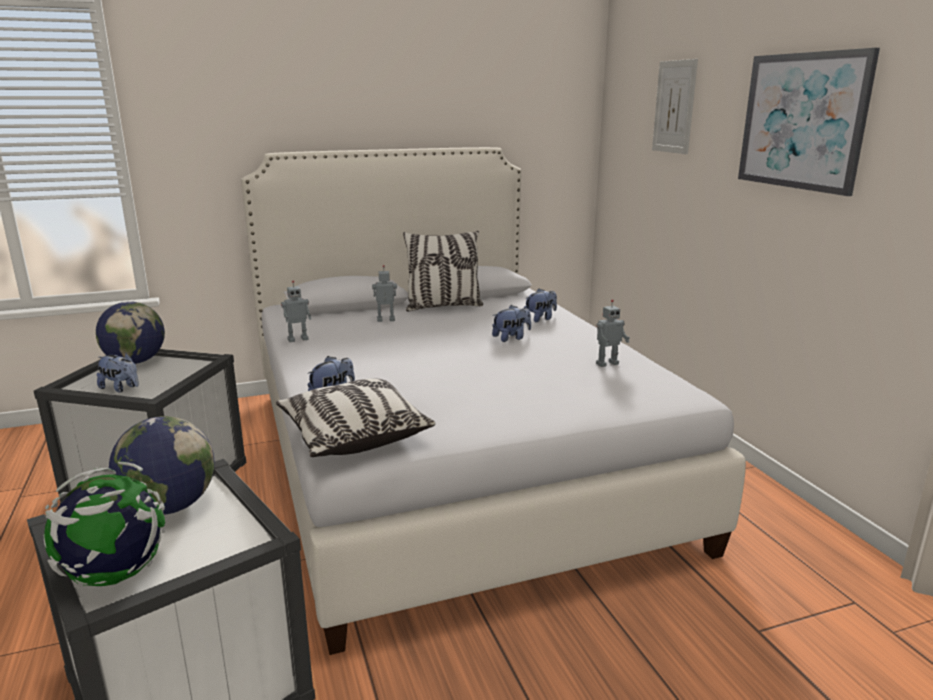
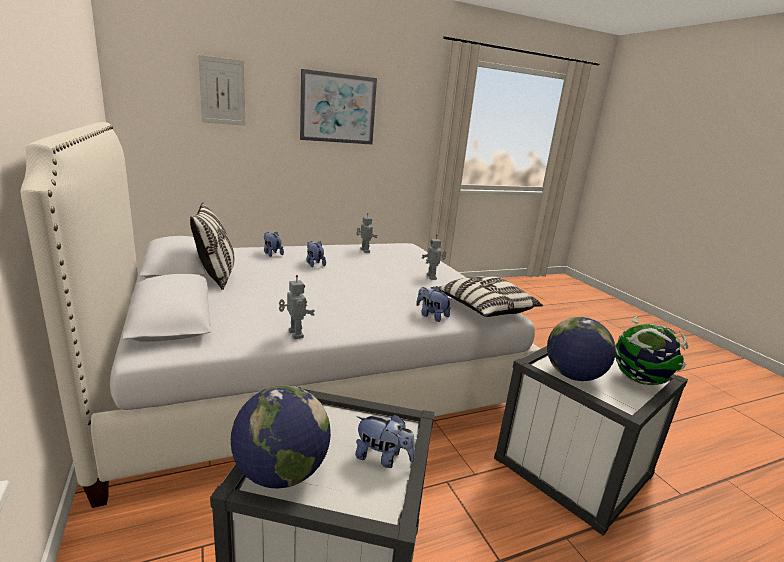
camera: 95 degrees left, 0 degrees up
plush toy [97,353,139,393] -> plush toy turned 90 degrees clockwise [355,414,415,468]
toy robot [372,265,397,322] -> toy robot moved to [422,235,446,280]

